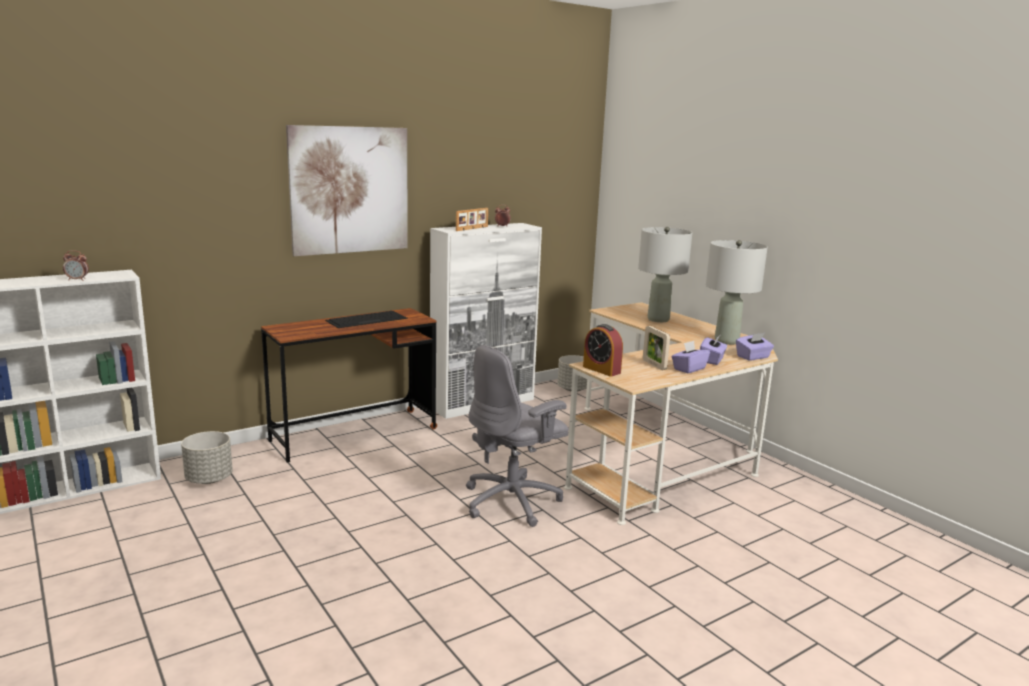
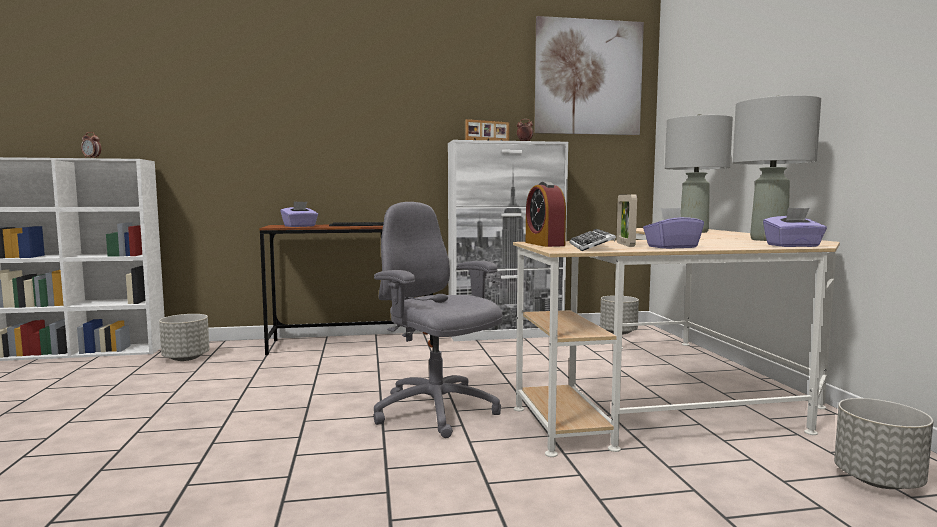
camera: 25 degrees right, 10 degrees down
picture [286,125,408,256] -> picture moved to [534,16,644,135]
grey office chair [466,345,569,527] -> grey office chair turned 60 degrees clockwise [373,202,502,438]
purple tissue box [700,334,727,365] -> purple tissue box moved to [280,202,318,227]
none -> keyboard [570,229,616,251]
none -> grey planter [834,398,933,489]

